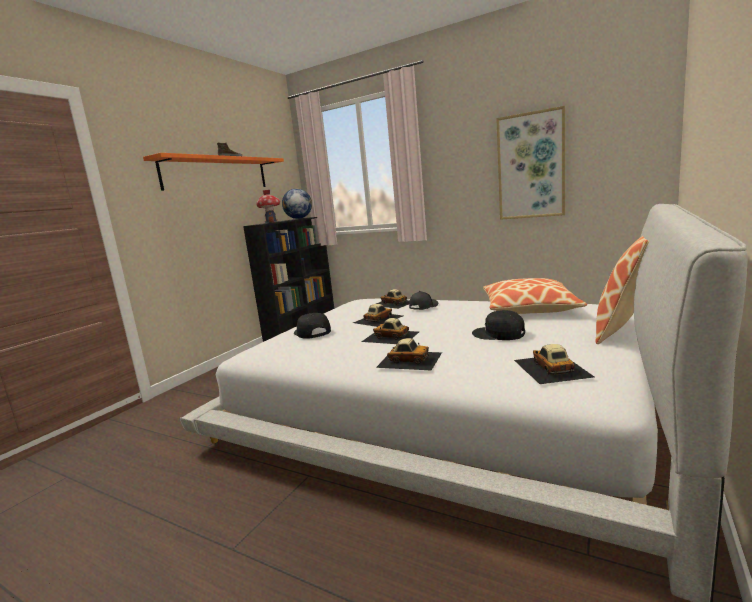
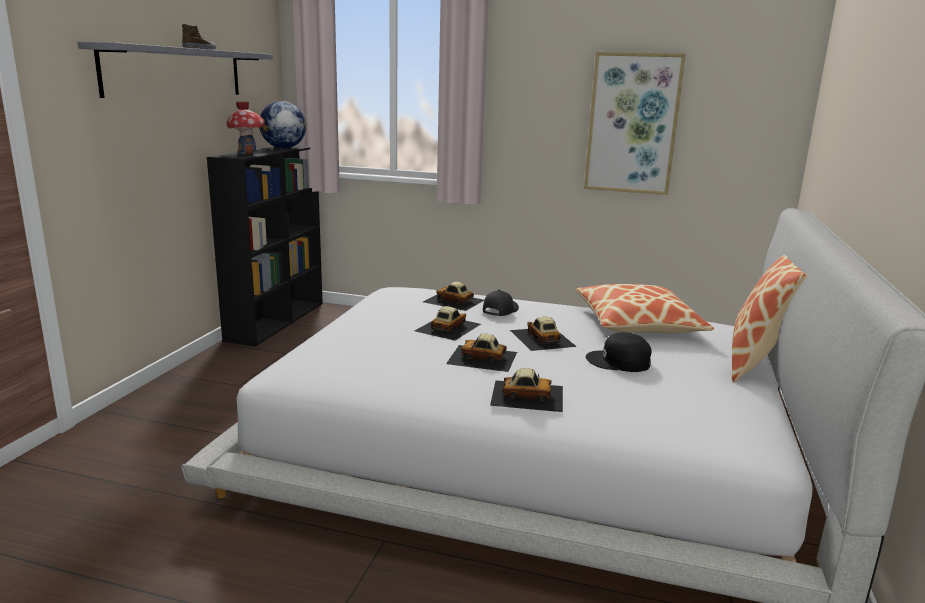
camera: 15 degrees left, 5 degrees up
orange shelf [143,153,284,191] -> grey shelf [77,42,273,98]
black cap [294,313,331,339] -> none
toy car [514,344,594,384] -> toy car moved to [510,317,577,351]

